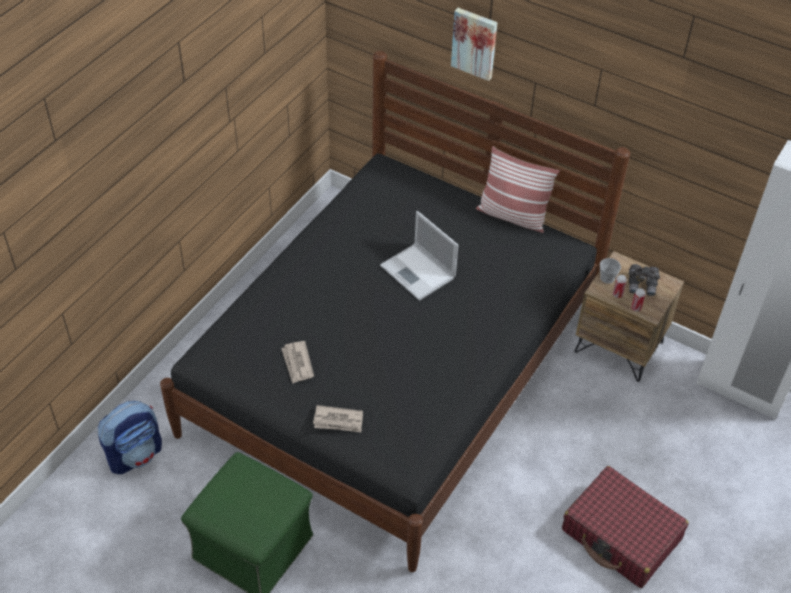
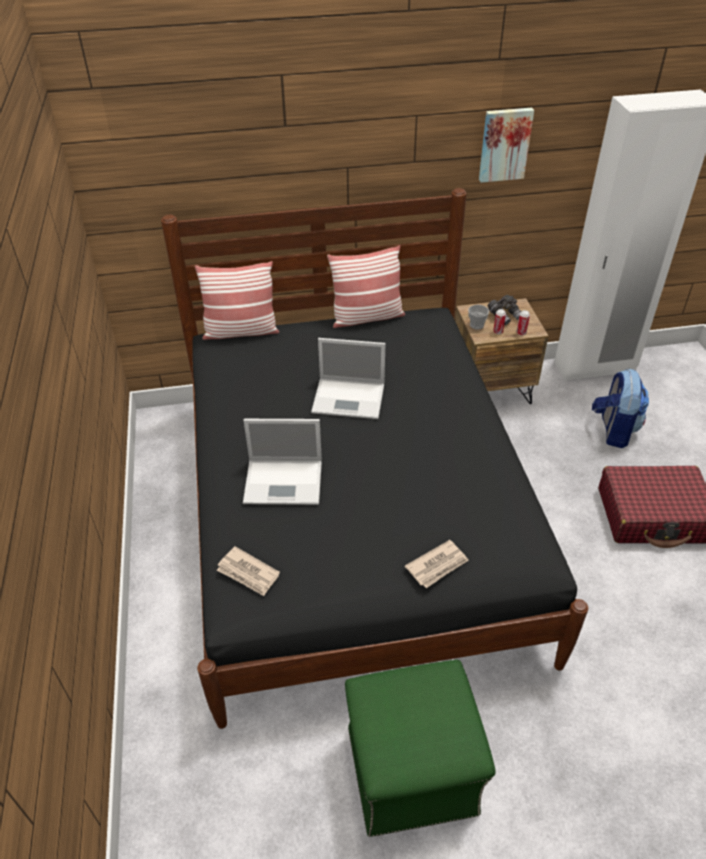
camera: 40 degrees left, 5 degrees down
backpack [98,401,162,474] -> backpack moved to [592,368,649,448]
newspaper [281,341,314,384] -> newspaper moved to [217,546,280,596]
picture [451,8,498,81] -> picture moved to [479,108,534,183]
none -> pillow [195,261,279,340]
none -> laptop [243,419,322,505]

